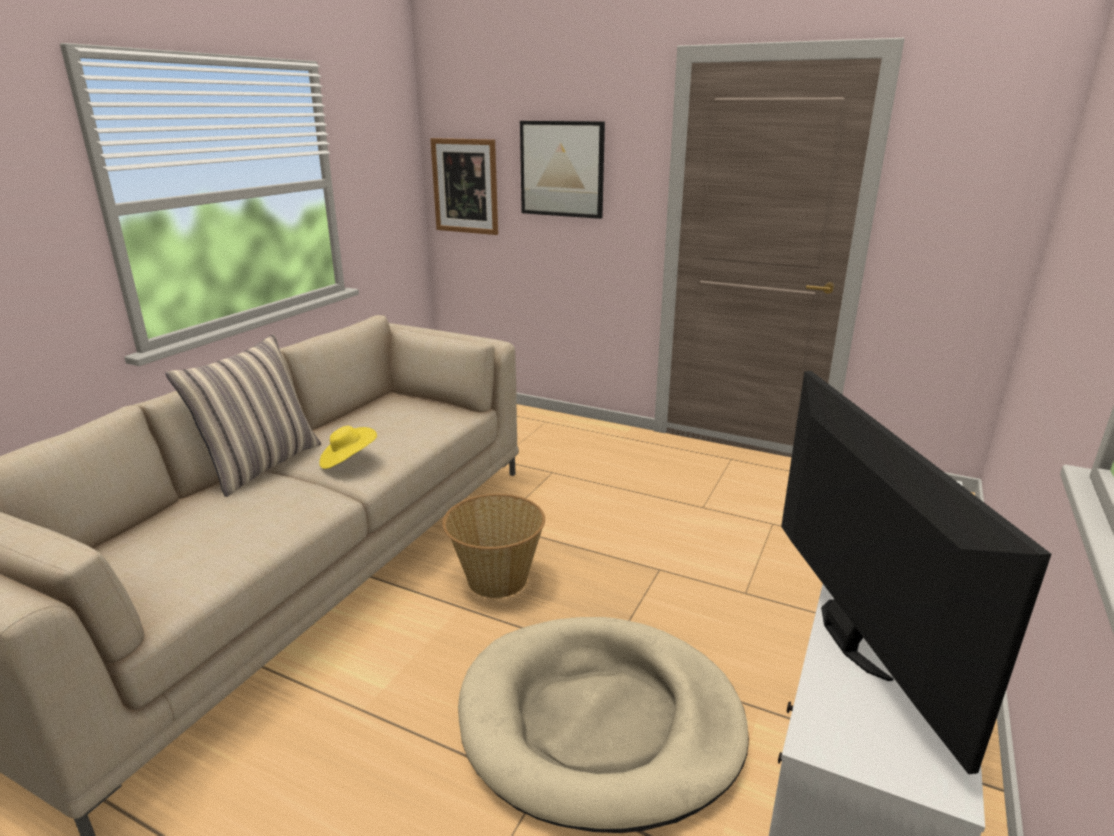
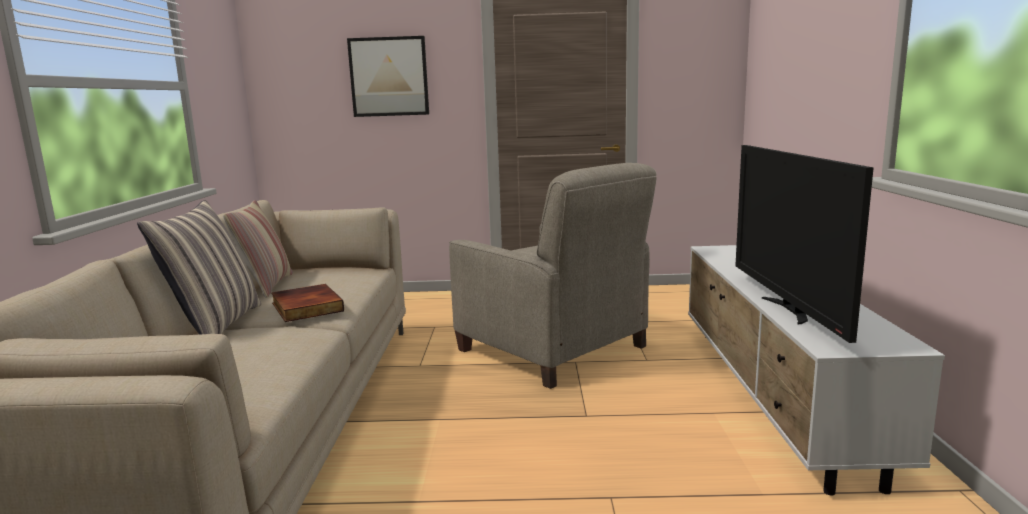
camera: 25 degrees left, 10 degrees down
yellow hat [319,426,377,469] -> book [271,284,344,322]
picture [430,138,498,235] -> none
basket [442,494,545,598] -> none
beige dog bed [458,617,749,833] -> none
television [781,371,1051,774] -> television turned 150 degrees counterclockwise [735,145,874,343]
none -> pillow [223,200,293,298]
none -> beige armchair [449,163,657,389]

